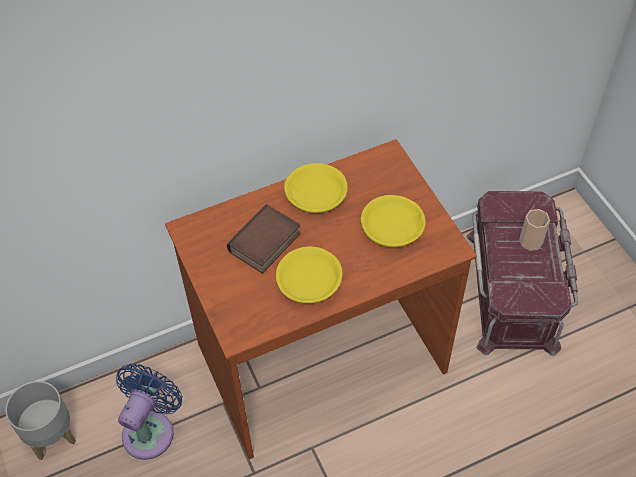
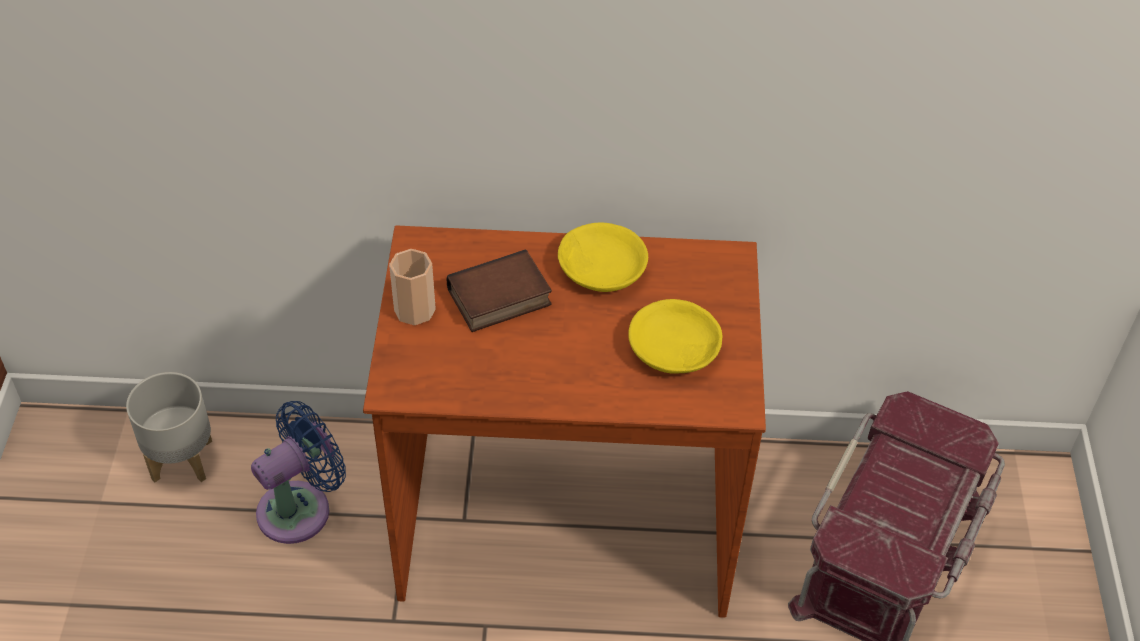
camera: 25 degrees right, 5 degrees down
yellow bowl [276,247,343,304] -> none
cup [519,209,550,251] -> cup moved to [389,249,436,325]

